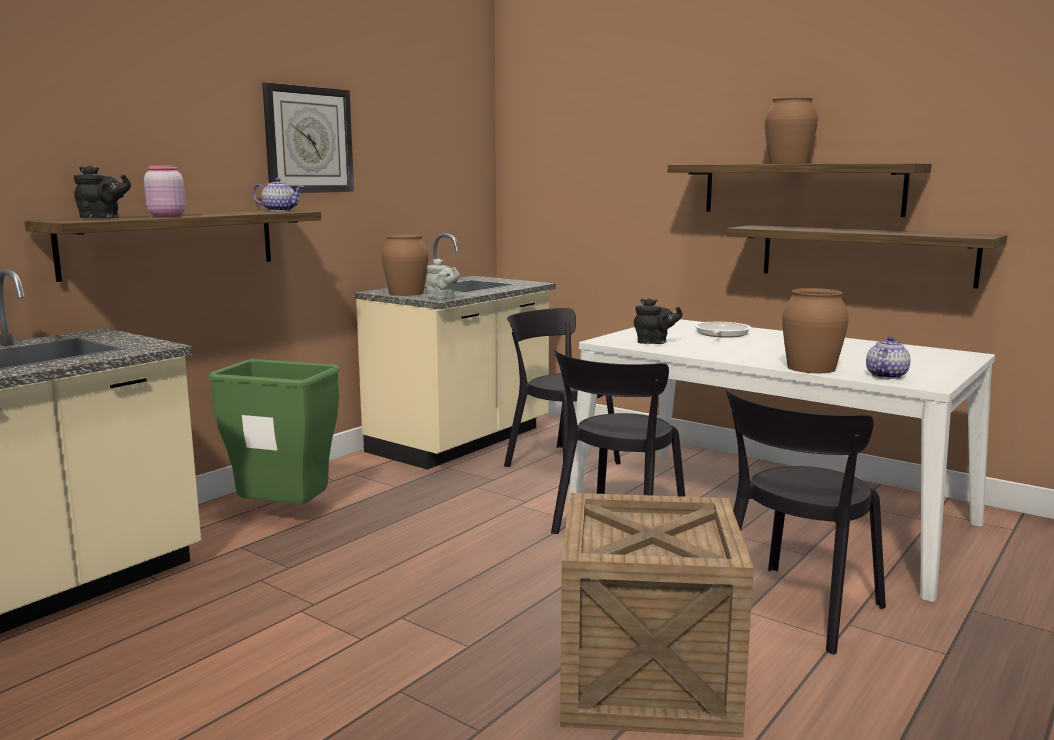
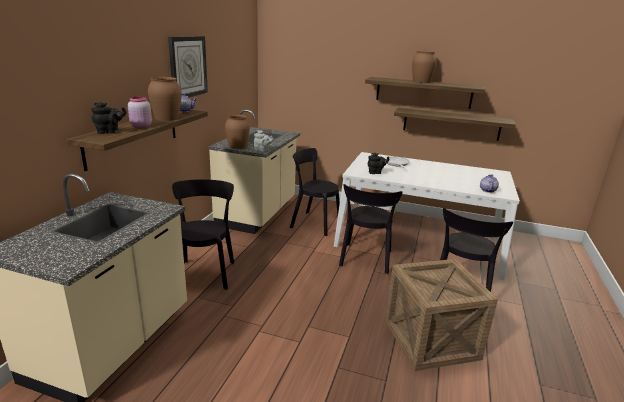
camera: 20 degrees left, 10 degrees up
green trash can [208,359,340,505] -> black chair [172,179,234,290]
brown vase [782,288,849,373] -> brown vase moved to [148,77,182,121]

